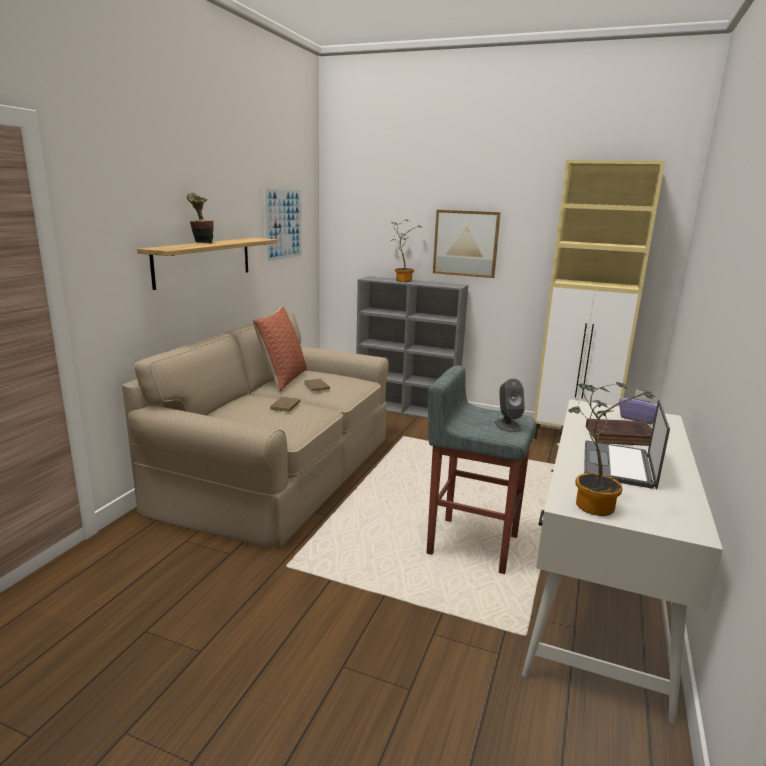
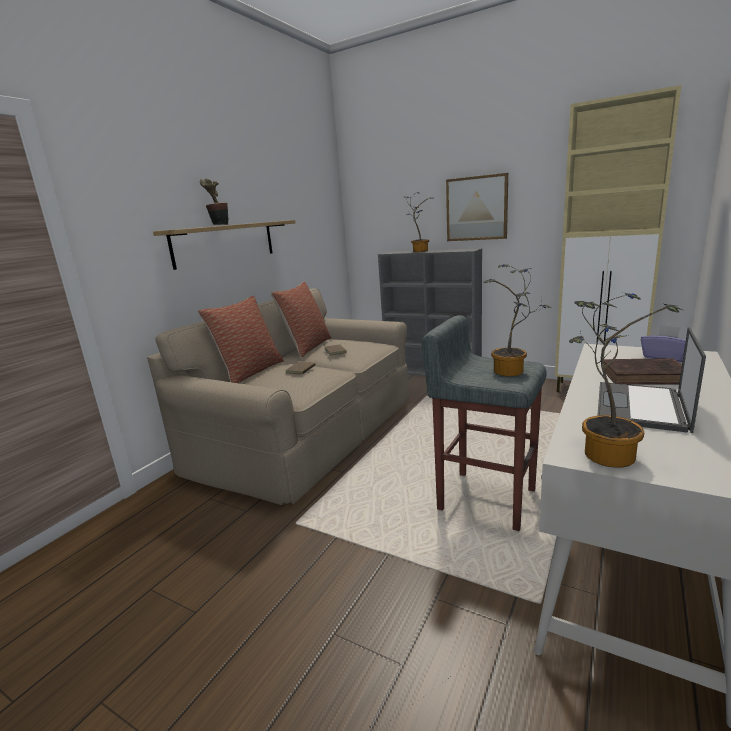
camera: 10 degrees right, 0 degrees up
picture [263,186,303,264] -> none
grey speaker [495,378,525,432] -> potted plant [483,264,551,376]
none -> pillow [198,295,284,383]

